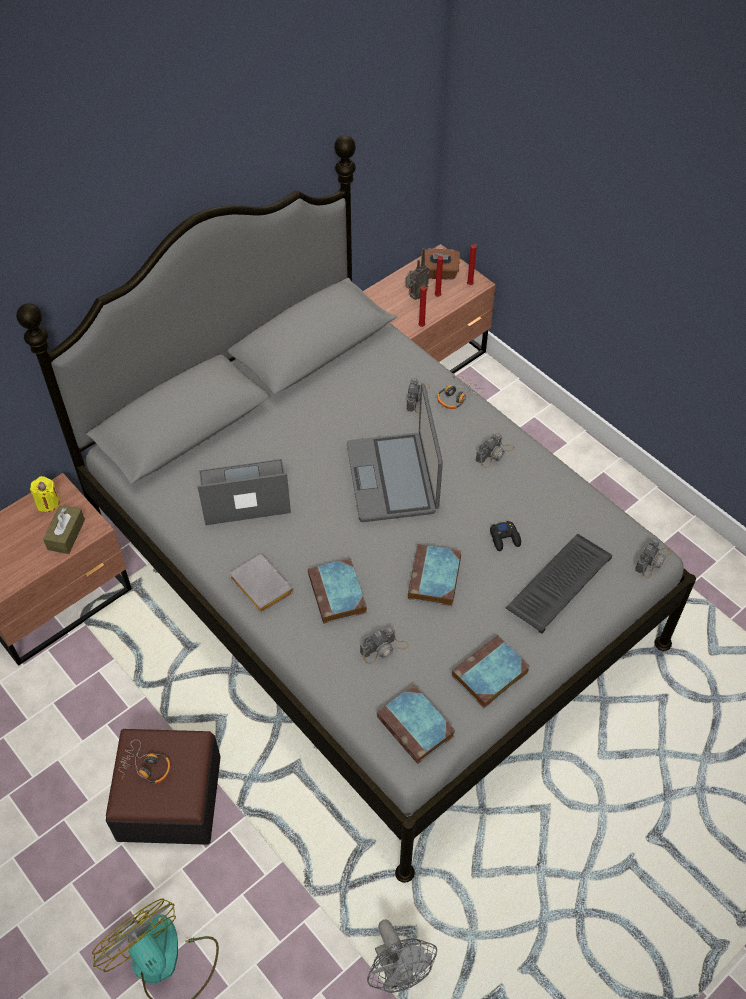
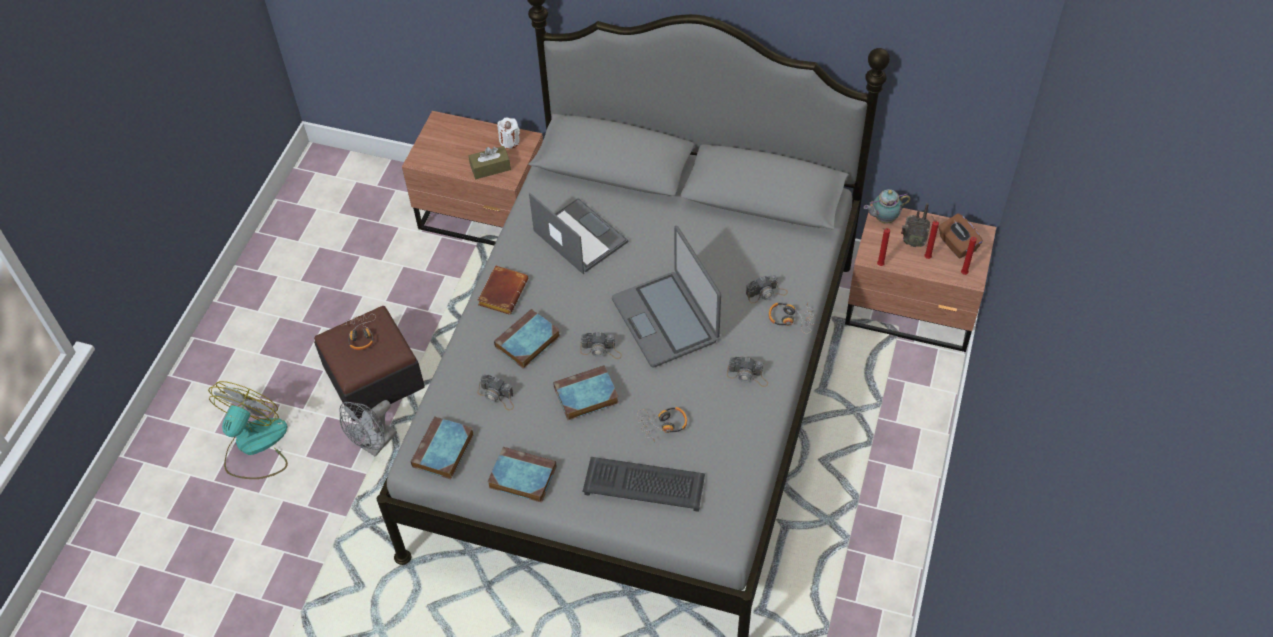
camera: 60 degrees right, 0 degrees up
yellow candle [30,476,60,512] -> white candle [497,117,520,149]
grey book [229,554,294,614] -> brown book [477,265,528,315]
laptop [347,383,443,522] -> laptop turned 75 degrees counterclockwise [612,226,721,368]
grey fan [367,919,437,993] -> grey fan moved to [339,400,397,457]
black game controller [490,521,521,551] -> headphones [637,407,687,442]
camera [635,538,672,578] -> camera moved to [580,332,622,359]
none -> teapot [864,189,911,224]

